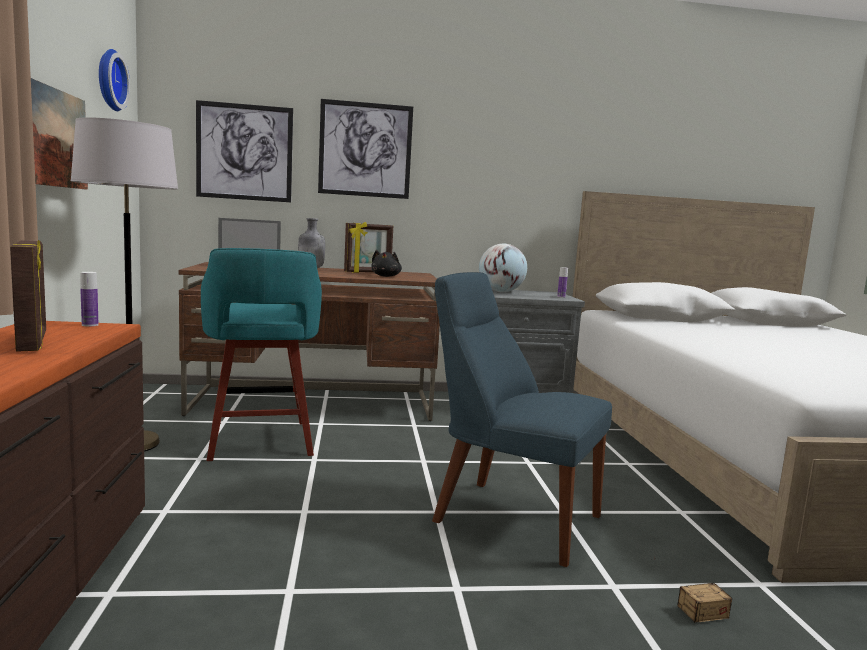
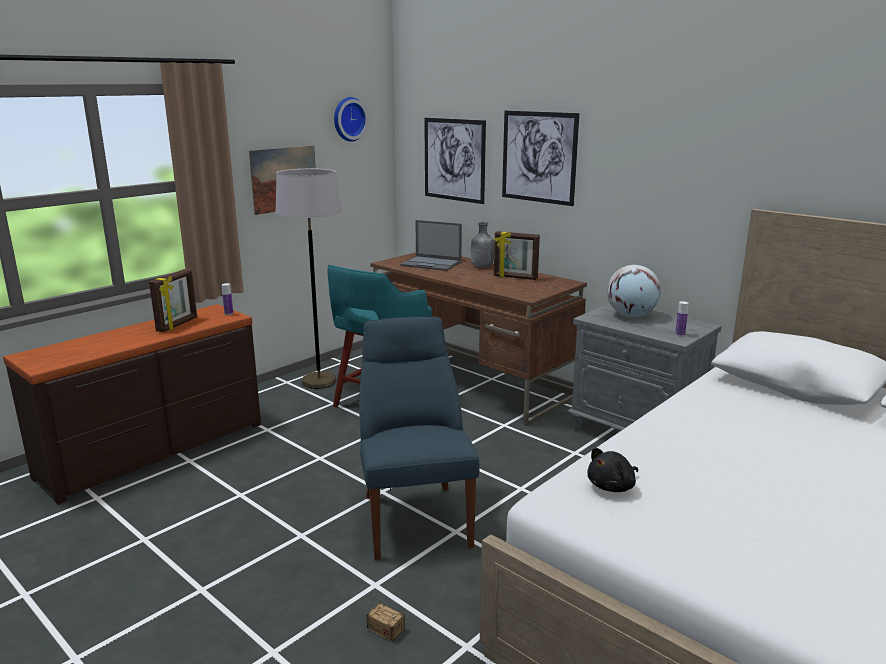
camera: 50 degrees right, 10 degrees up
black plush toy [371,250,402,277] -> black plush toy moved to [587,448,638,492]

